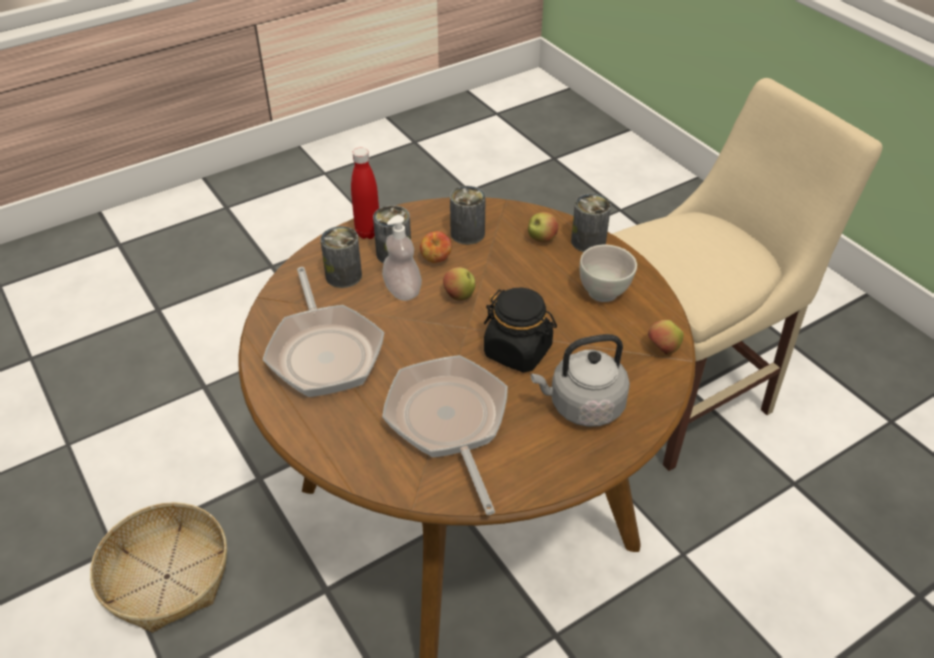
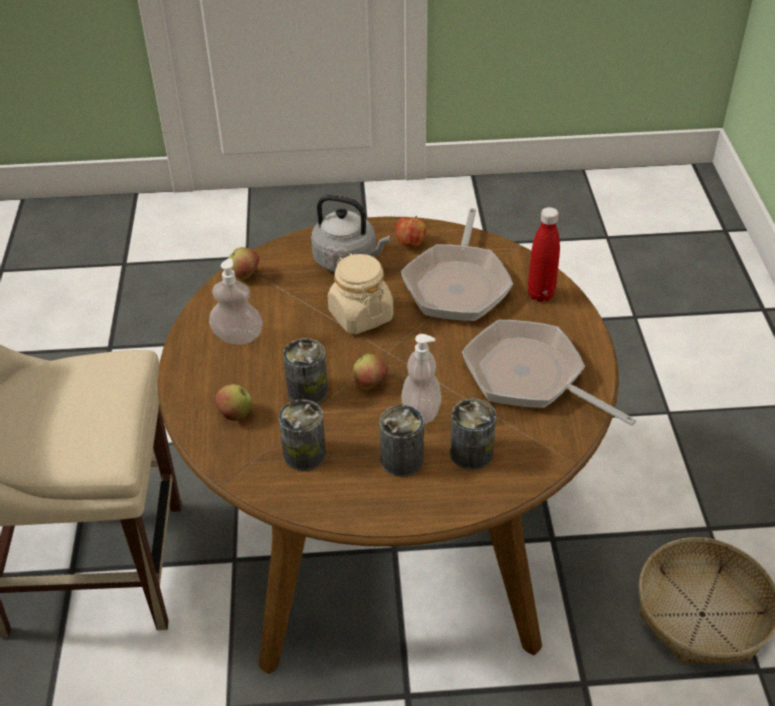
camera: 150 degrees left, 0 degrees up
frying pan [263,267,384,397] -> frying pan turned 60 degrees counterclockwise [462,320,636,426]
red bottle [351,148,379,239] -> red bottle moved to [528,207,560,302]
apple [420,231,452,263] -> apple moved to [395,216,426,247]
black jar [484,287,557,372] -> beige jar [328,254,393,334]
can [571,194,611,252] -> can moved to [283,338,328,404]
white bowl [580,245,637,302] -> soap dispenser [209,258,263,345]

